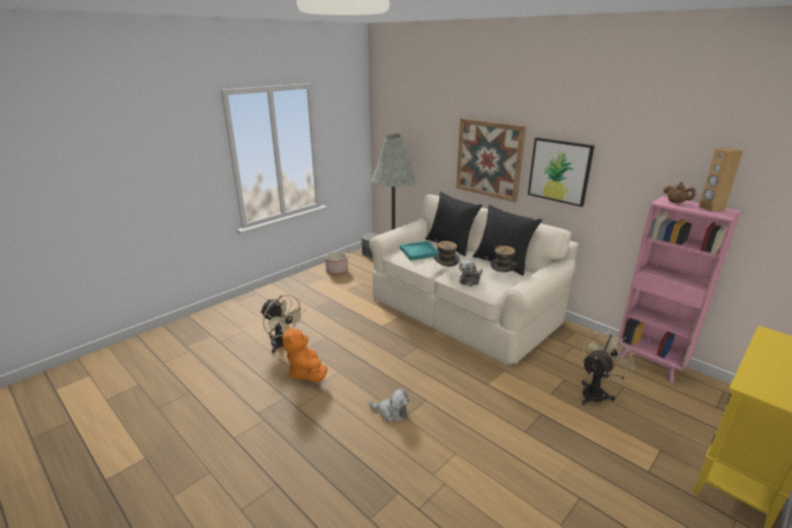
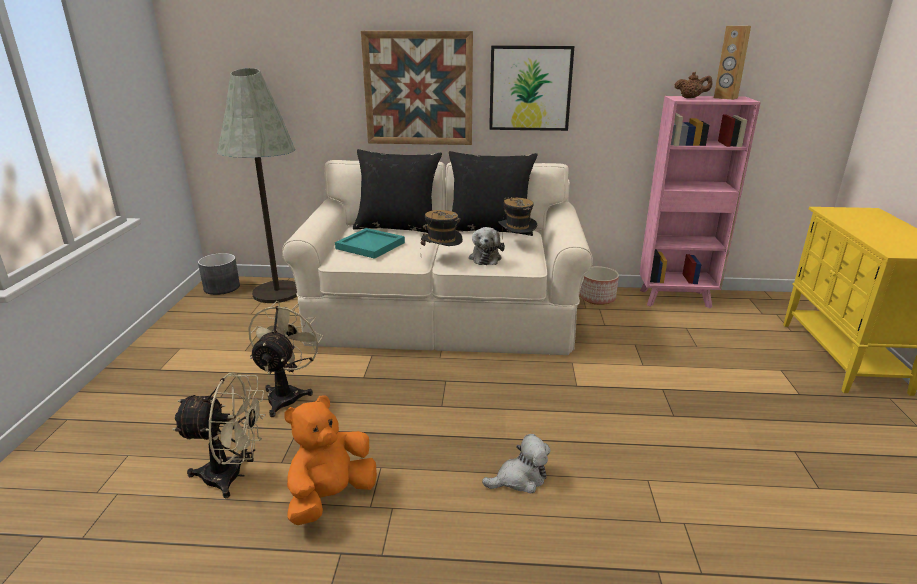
camera: 40 degrees left, 0 degrees up
orange plush toy [283,326,327,382] -> orange plush toy turned 105 degrees clockwise [284,395,377,525]
planter [325,252,348,275] -> planter moved to [580,266,619,305]
beige fan [581,330,637,405] -> beige fan moved to [248,301,323,417]

